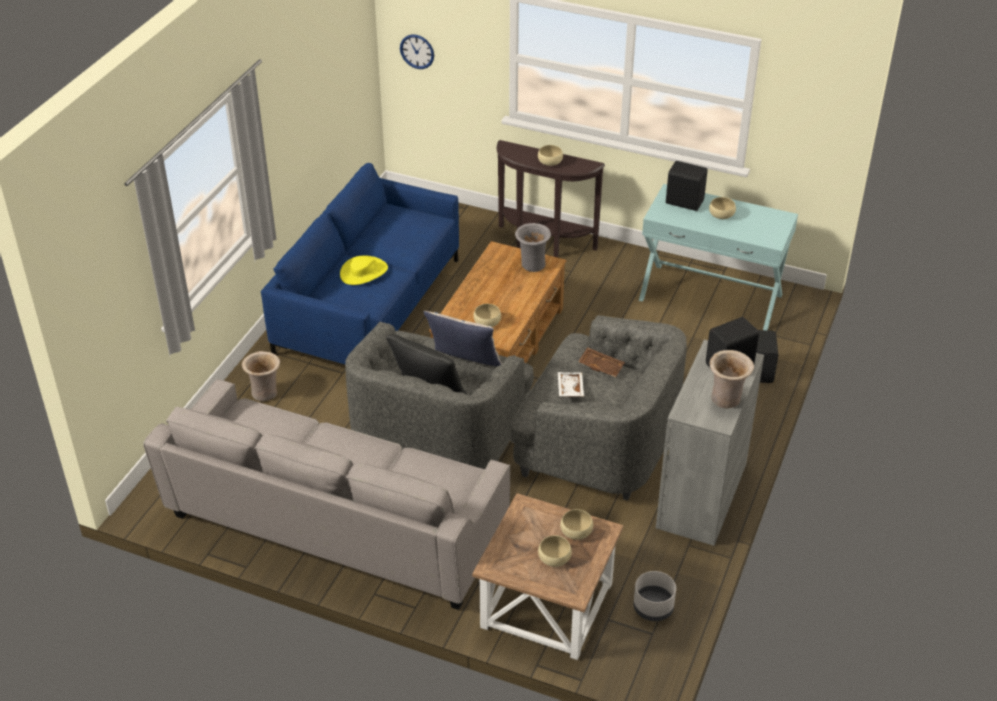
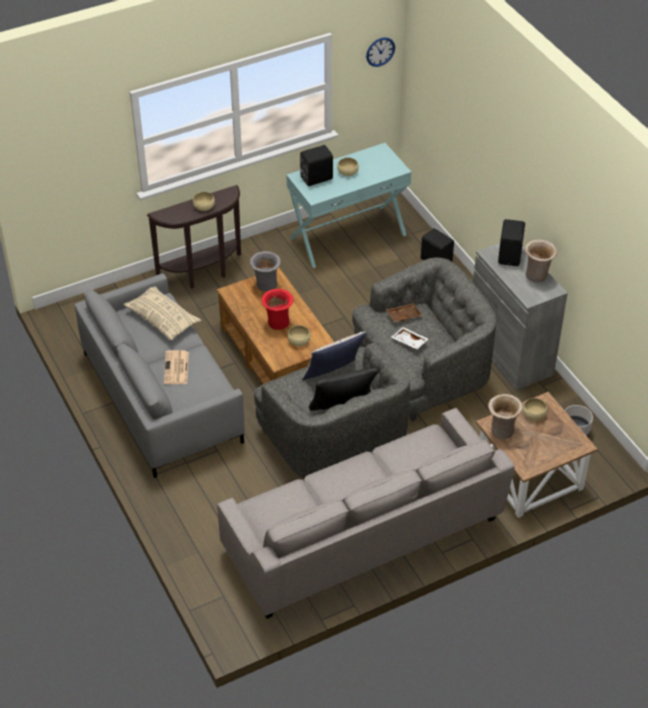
camera: 50 degrees left, 5 degrees up
beige vase [242,351,280,402] -> beige vase moved to [488,394,523,439]
blue sofa [261,163,459,365] -> grey sofa [74,273,245,478]
yellow hat [340,255,388,285] -> newspaper [164,350,189,384]
wall clock [400,34,434,69] -> wall clock moved to [366,37,395,67]
beige bowl [538,535,572,567] -> none
none -> beige pillow [123,286,201,340]
none -> red vase [261,289,294,330]

